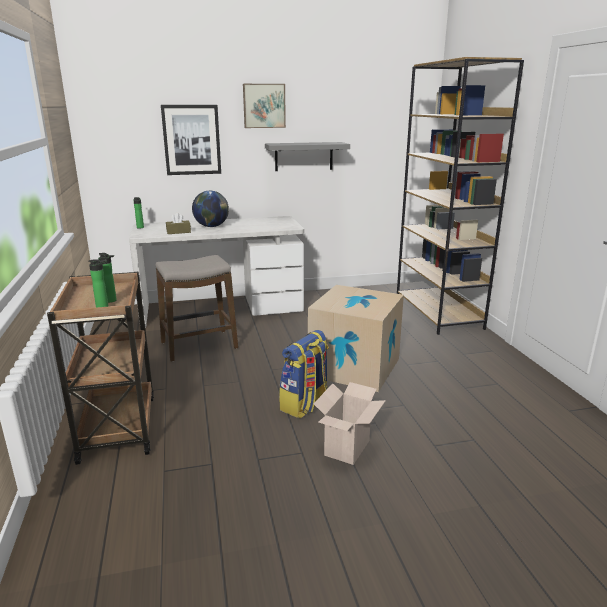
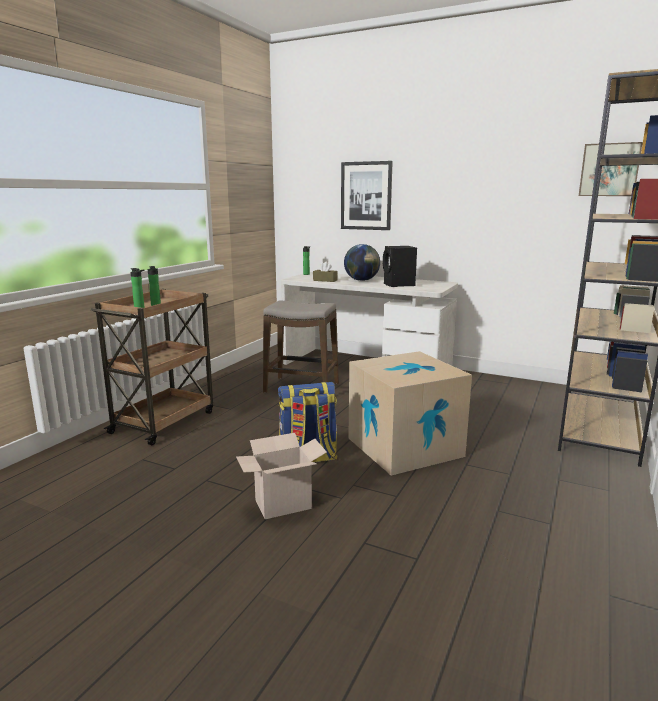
camera: 40 degrees right, 5 degrees down
picture [243,84,286,128] -> picture moved to [579,142,643,196]
grey shelf [265,142,350,171] -> none
none -> black speaker [383,246,417,287]

